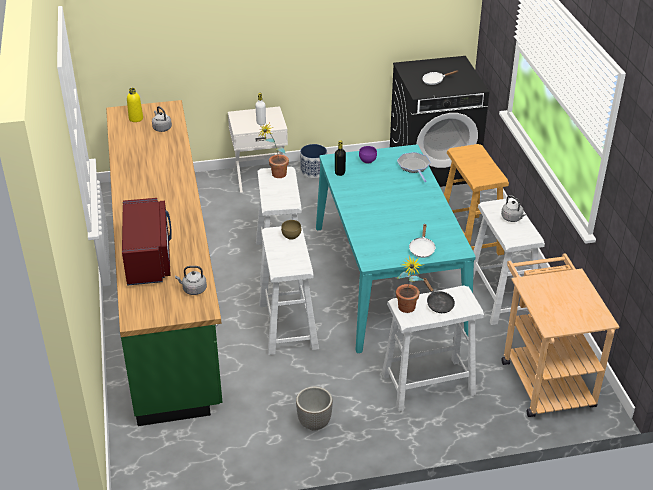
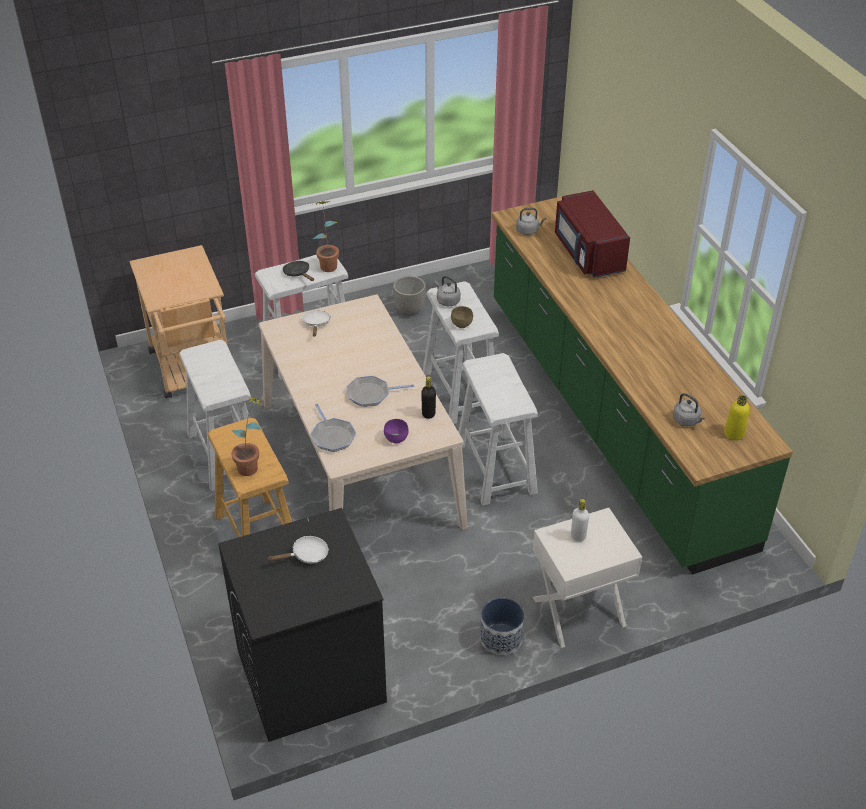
camera: 170 degrees right, 5 degrees up
potted plant [259,123,289,178] -> potted plant moved to [231,396,265,476]
turquoise dining table [316,144,476,353] -> beige dining table [259,295,468,530]
grey kettle [501,195,526,222] -> grey kettle moved to [435,276,461,306]
none -> frying pan [346,376,414,407]

